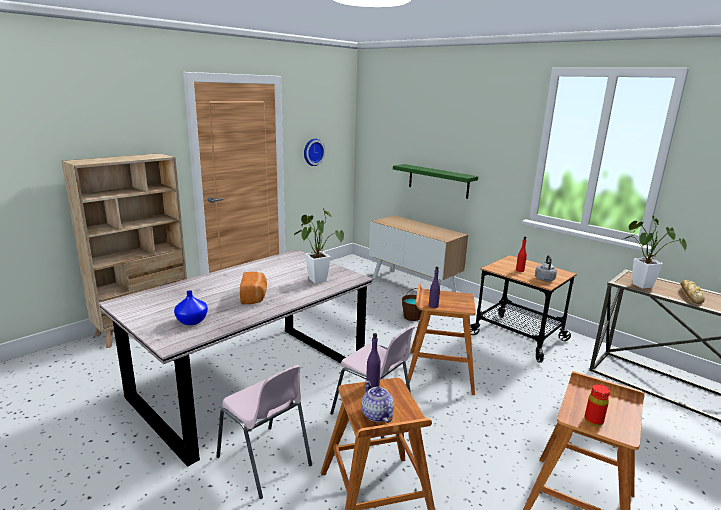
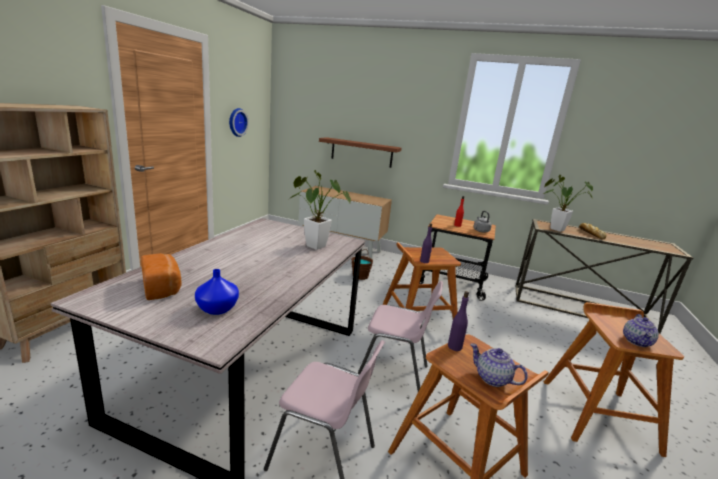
camera: 25 degrees left, 0 degrees up
bread [240,272,267,304] -> bread moved to [141,253,181,300]
green shelf [393,164,478,199] -> brown shelf [319,137,402,168]
red bottle [584,384,610,426] -> teapot [623,314,659,347]

